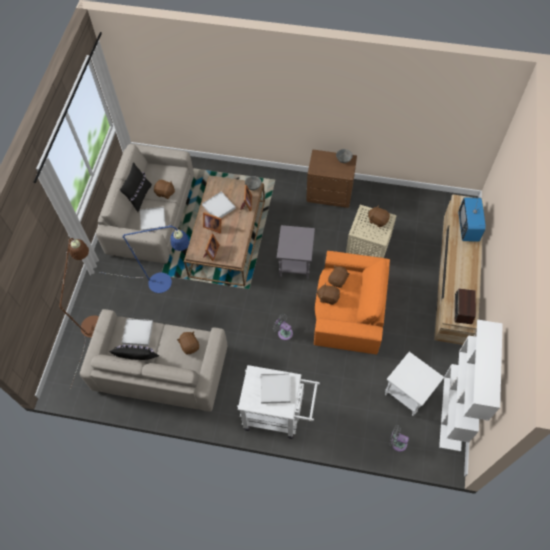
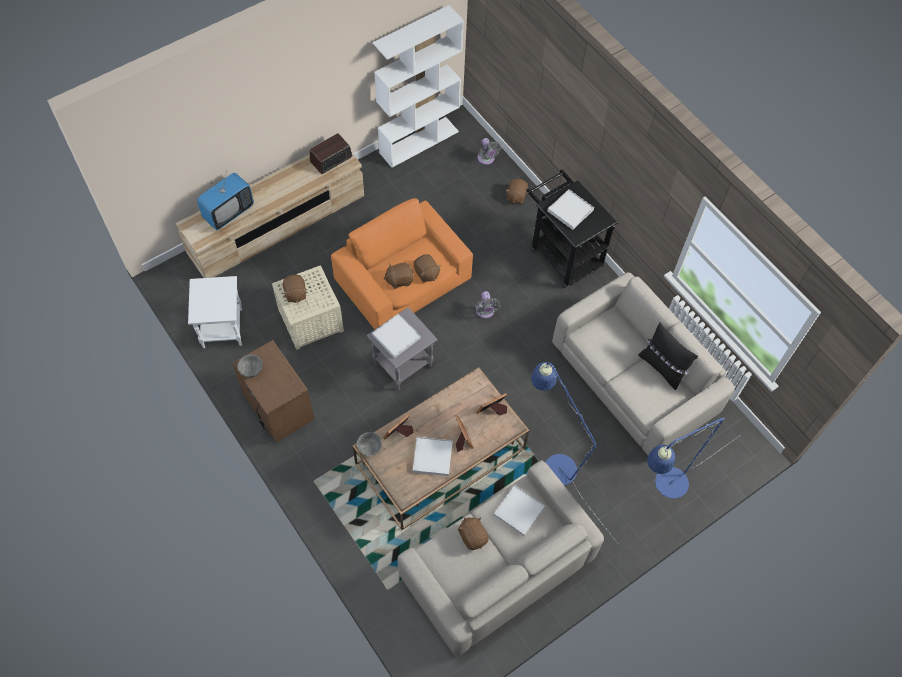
camera: 140 degrees left, 0 degrees up
brown floor lamp [59,238,99,386] -> blue floor lamp [647,418,741,499]
black pillow [120,162,152,212] -> none
white tray [122,318,153,346] -> white tray moved to [372,313,421,358]
brown plush toy [177,332,199,355] -> brown plush toy moved to [506,179,528,204]
white cart [237,365,320,439] -> black cart [527,169,618,288]
white side table [385,352,444,416] -> white side table moved to [188,276,242,348]

